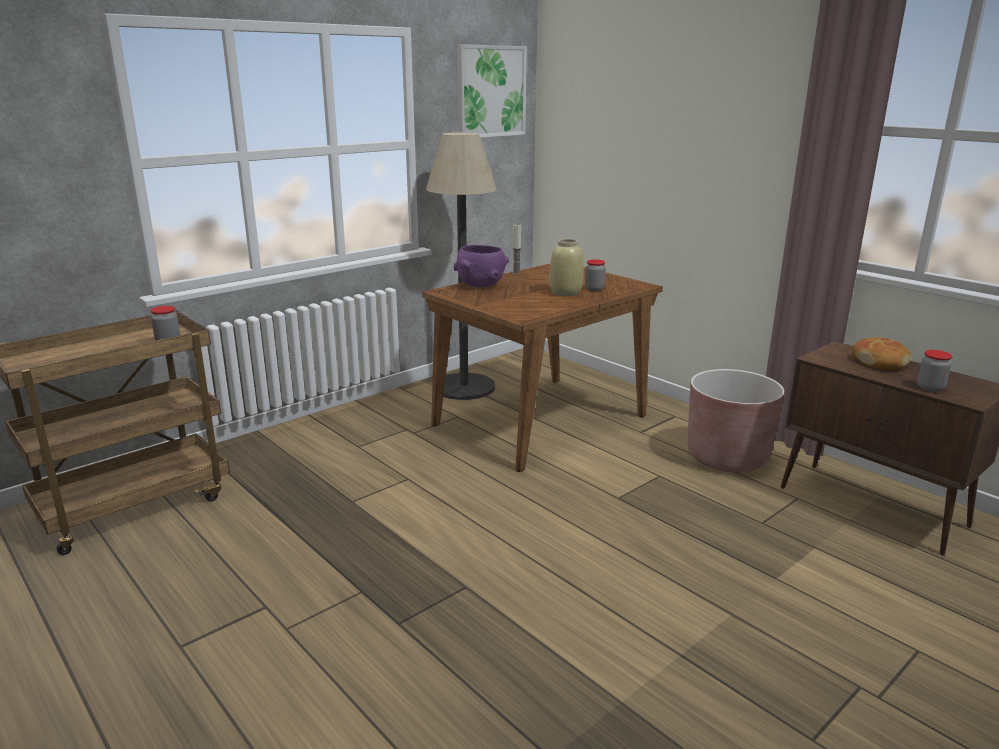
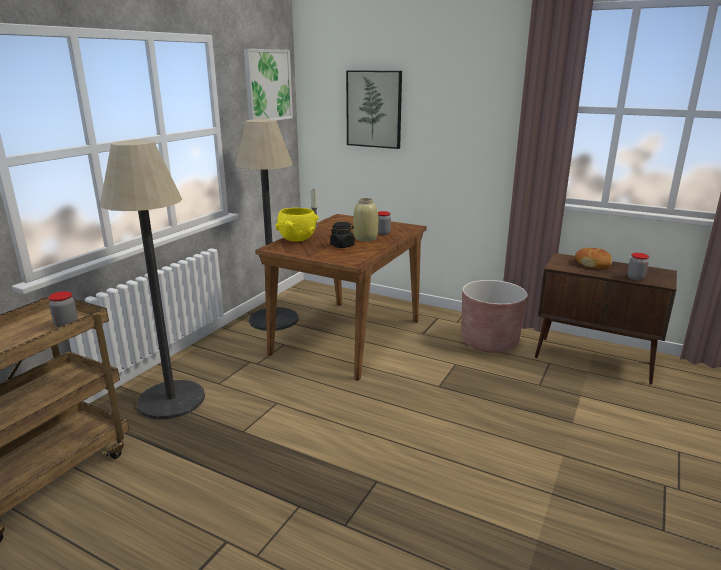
camera: 20 degrees left, 0 degrees up
purple bowl [454,245,509,288] -> yellow bowl [275,208,319,242]
none -> floor lamp [100,140,205,419]
none -> black jar [330,222,354,248]
none -> picture [346,70,402,149]

